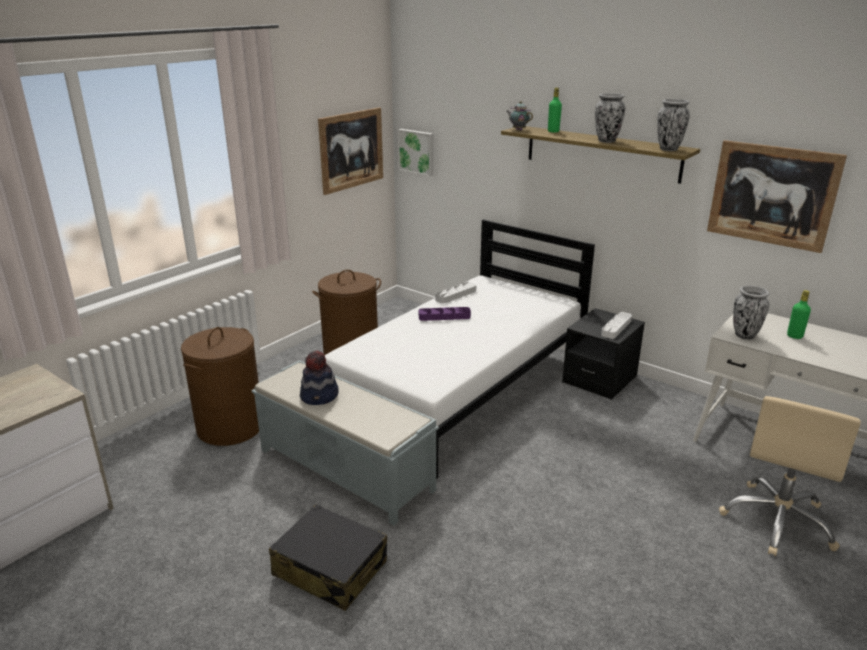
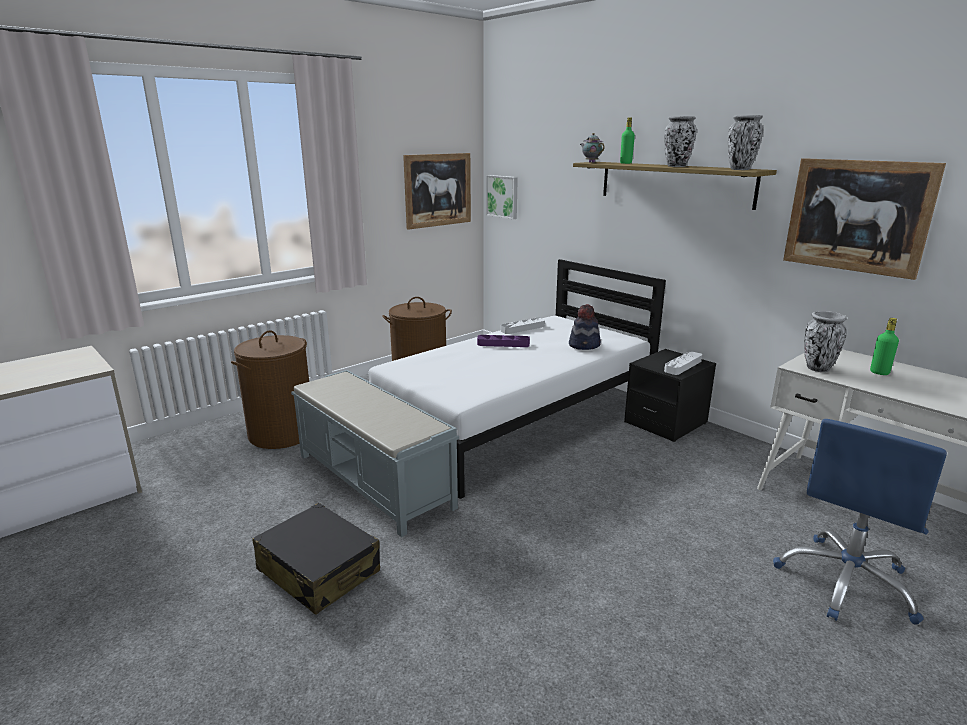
camera: 10 degrees right, 5 degrees down
hat [300,350,339,405] -> hat moved to [569,304,601,350]
beige office chair [719,396,861,556] -> blue office chair [773,419,947,625]

